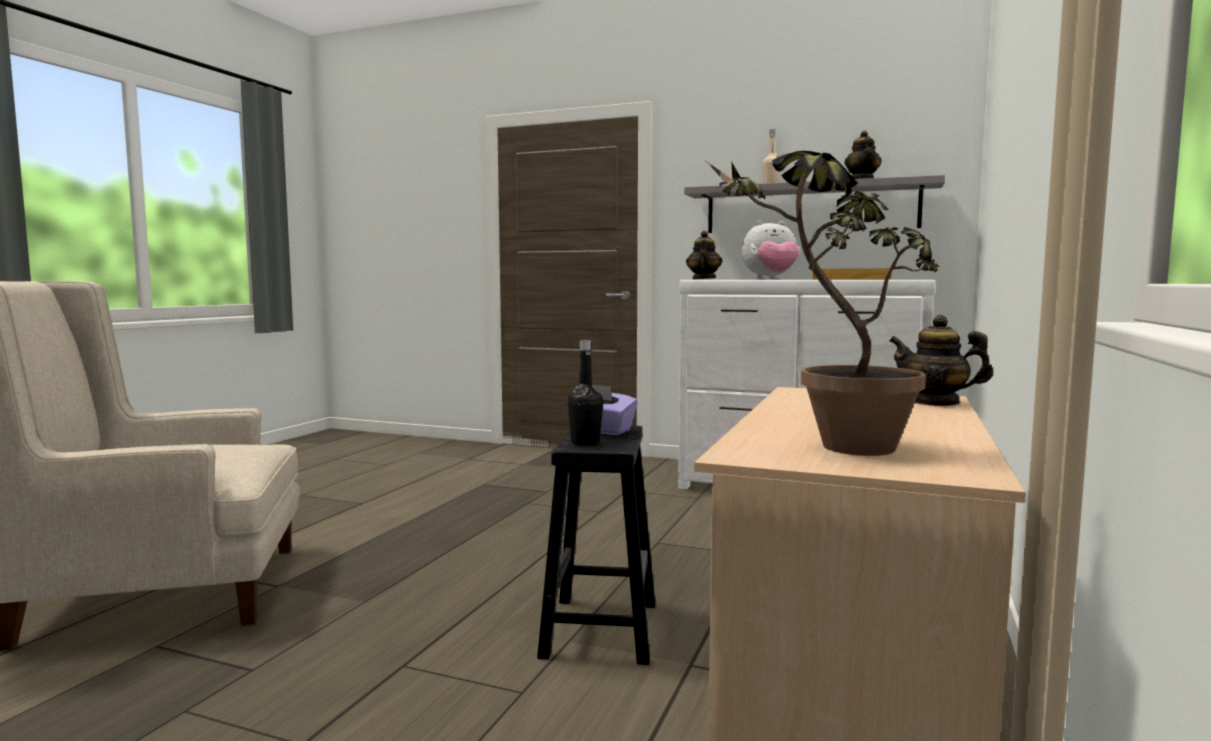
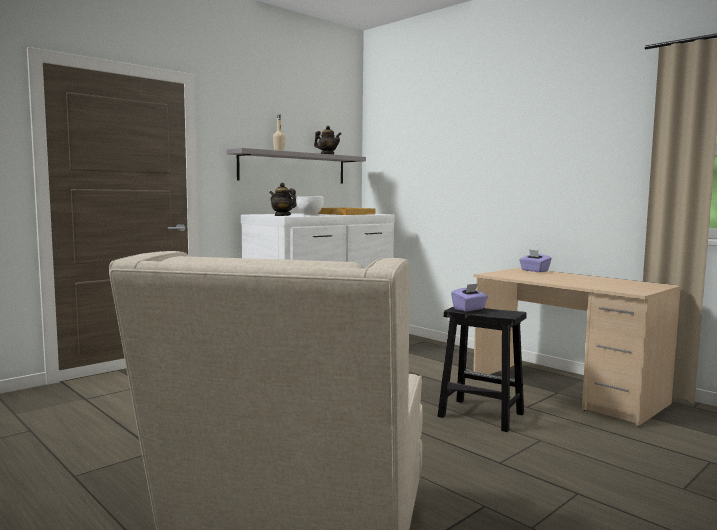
camera: 65 degrees left, 0 degrees up
black bottle [568,340,603,446] -> none
potted plant [705,151,940,456] -> none
plush toy [742,221,799,279] -> white bowl [296,196,324,215]
teapot [889,315,993,406] -> purple tissue box [519,249,552,272]

